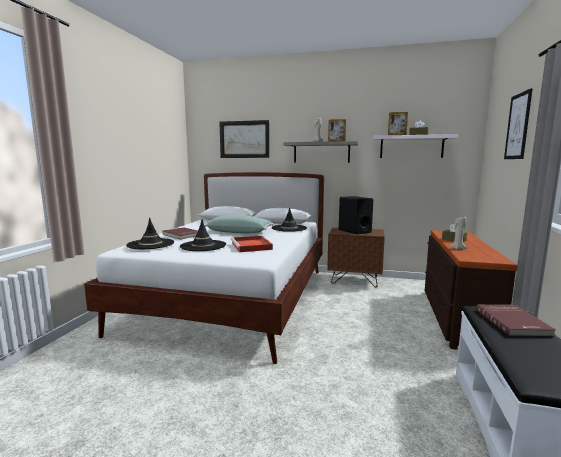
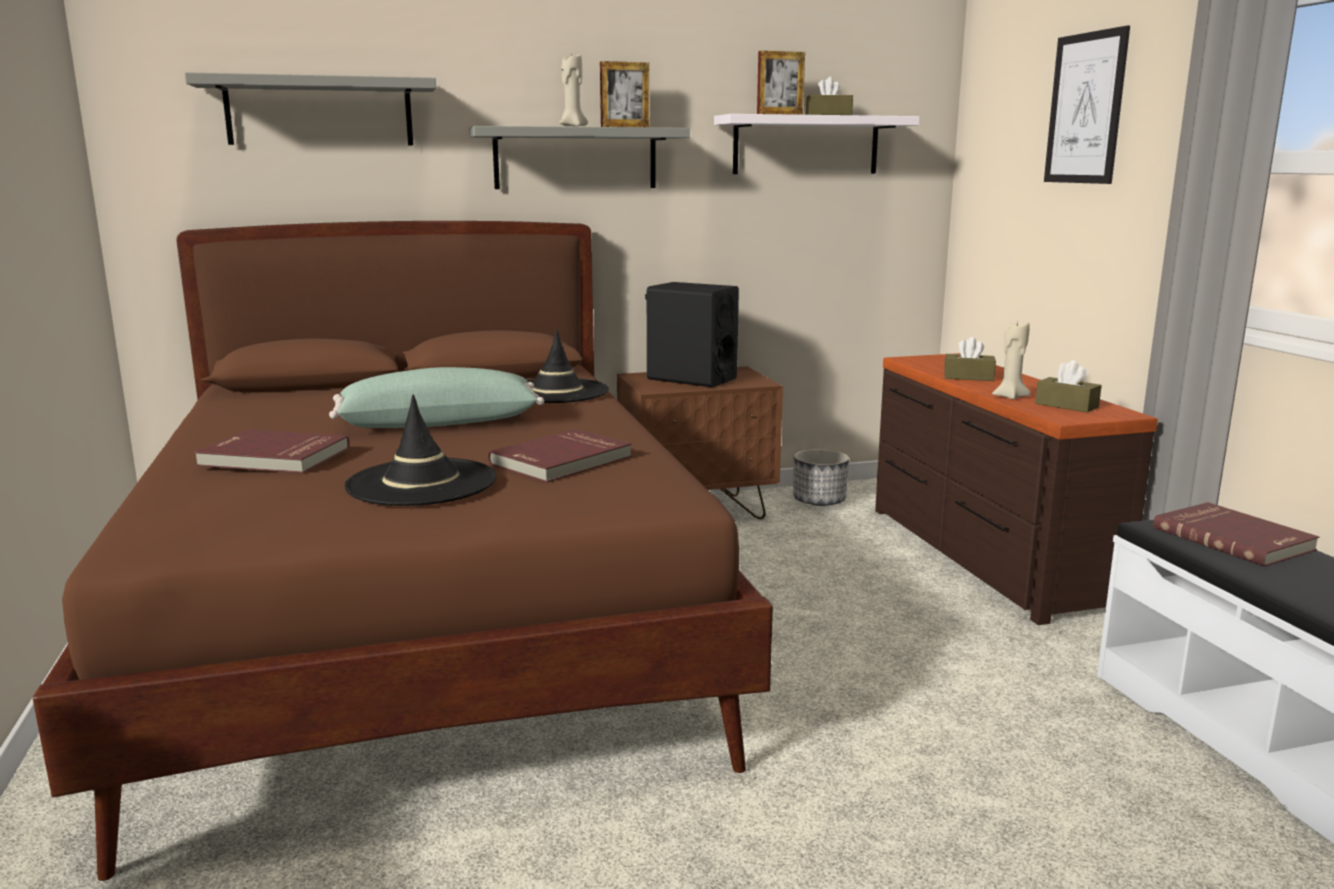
camera: 30 degrees left, 5 degrees up
white bed [84,172,324,364] -> brown bed [32,221,773,881]
black hat [126,217,174,249] -> none
picture [219,120,269,158] -> grey shelf [185,72,436,146]
red tray [231,236,273,252] -> red book [488,429,632,483]
none -> planter [794,449,849,506]
none -> brown tissue box [1035,360,1102,412]

